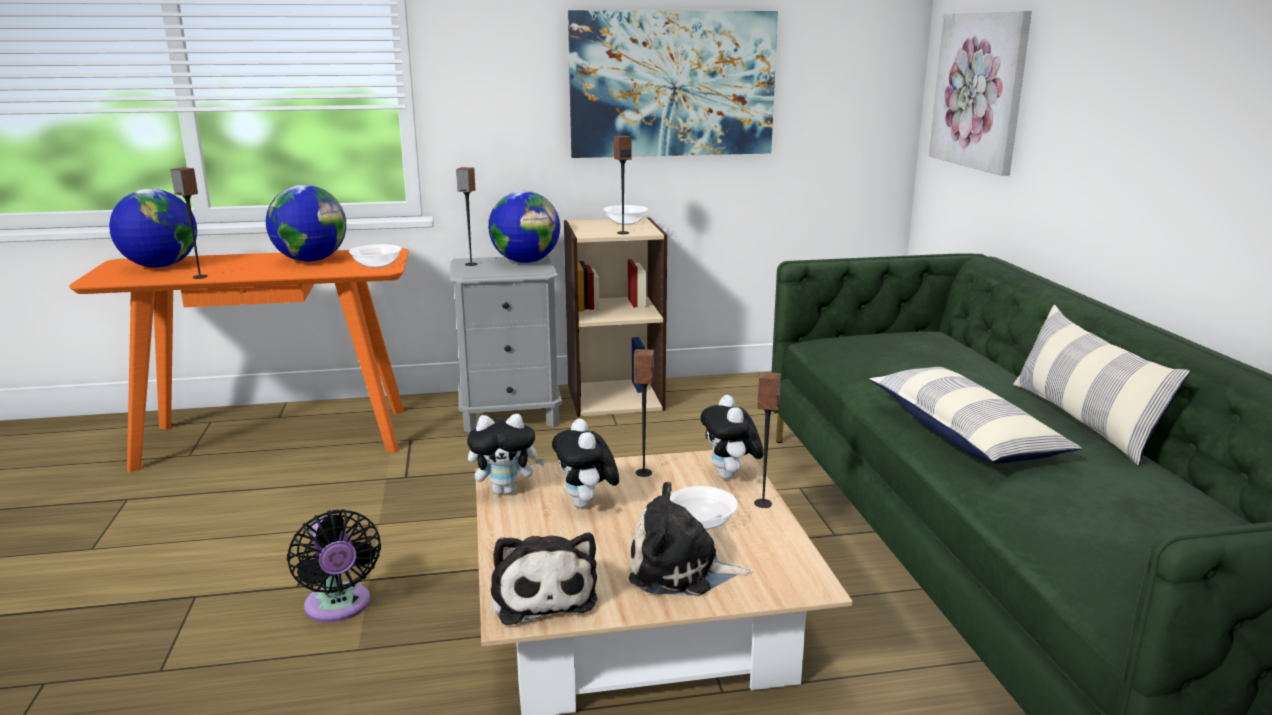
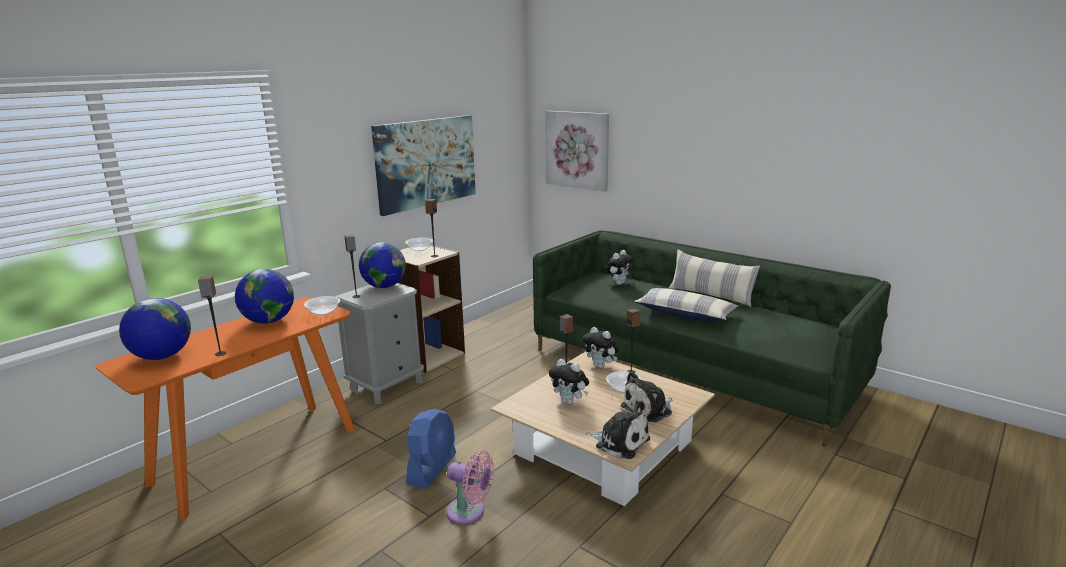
camera: 40 degrees left, 0 degrees up
black fan [287,509,381,622] -> pink fan [446,450,494,525]
plush toy [467,414,546,495] -> plush toy moved to [606,250,634,285]
none -> blue fan [406,409,456,489]

